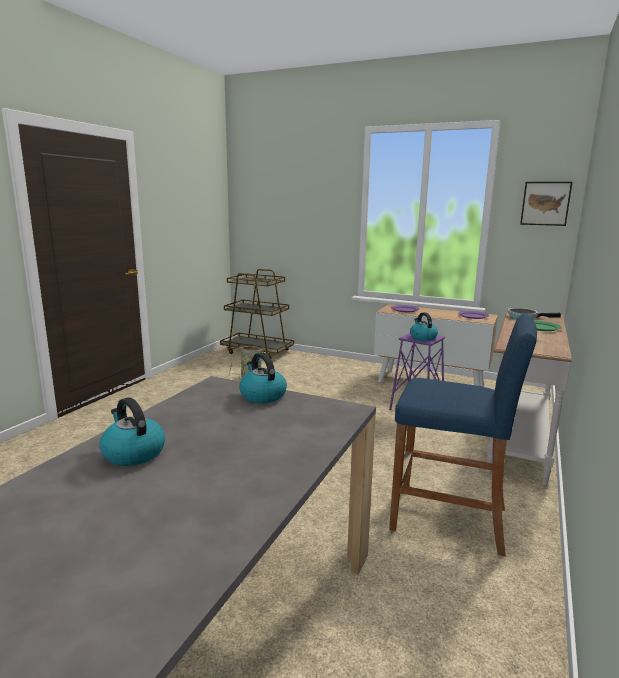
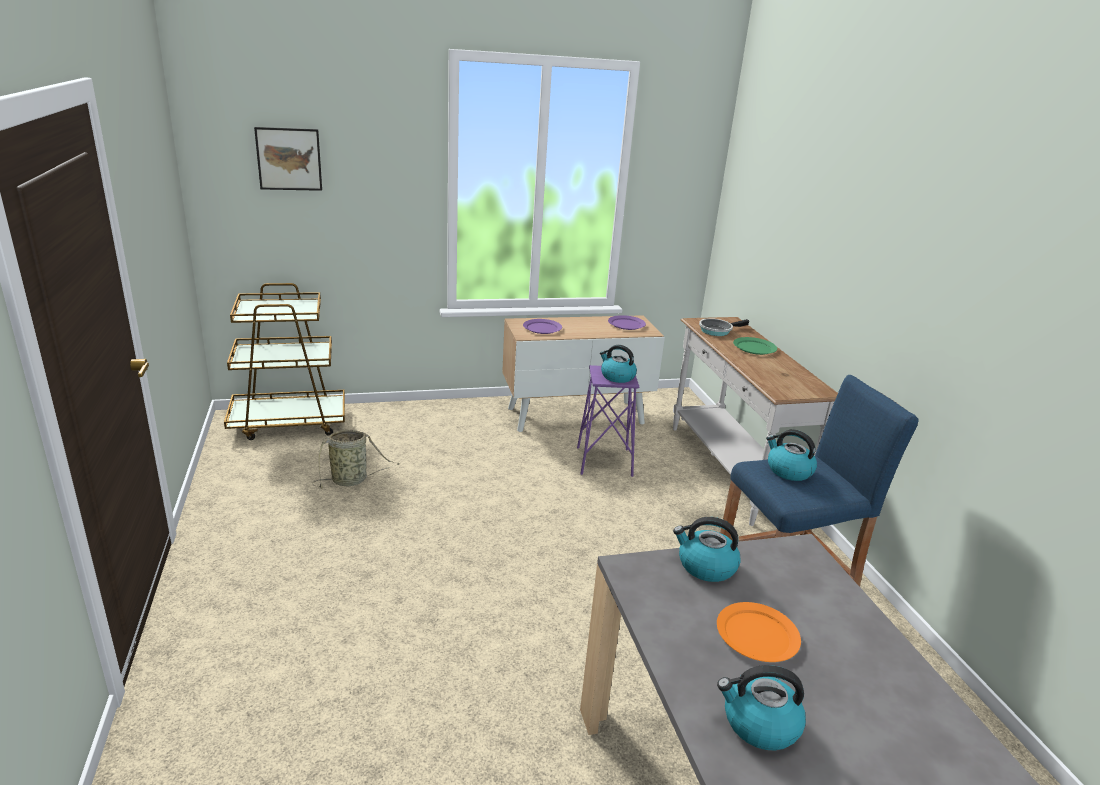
camera: 40 degrees left, 10 degrees up
picture [520,182,572,226] -> picture moved to [254,127,322,191]
none -> orange plate [717,602,801,662]
none -> kettle [766,429,817,481]

